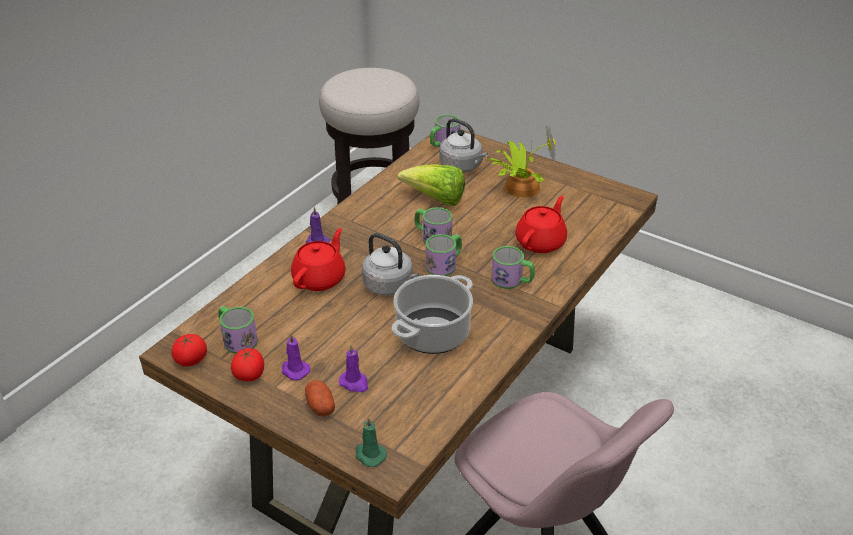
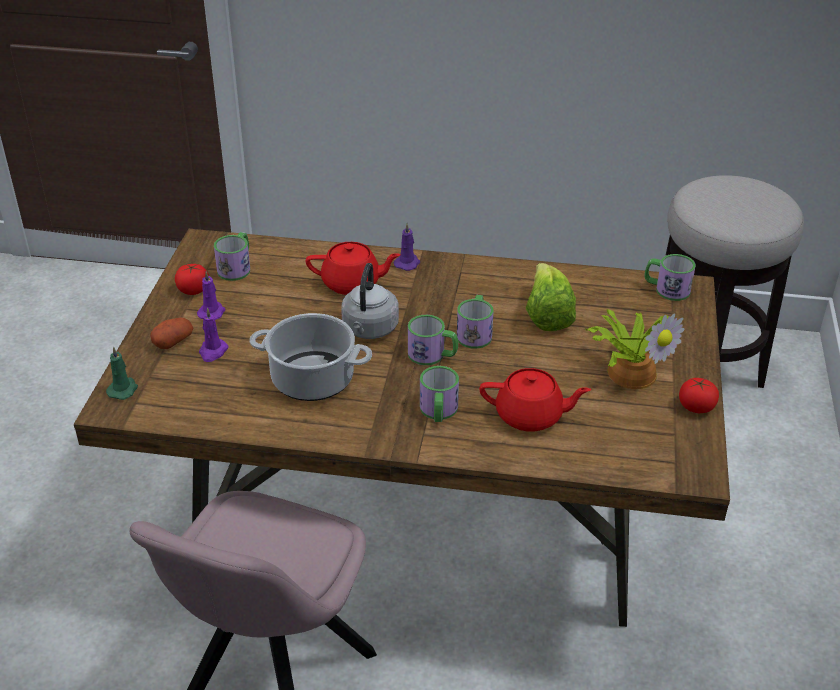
camera: 65 degrees right, 0 degrees up
tomato [171,334,207,367] -> tomato moved to [679,378,719,413]
grey kettle [439,118,488,173] -> none

